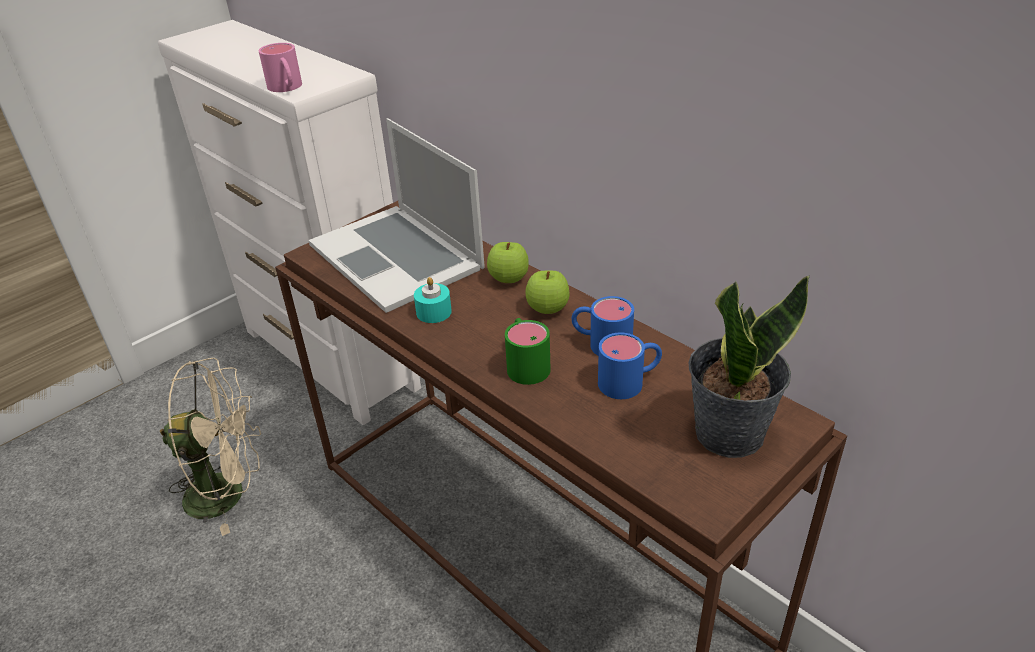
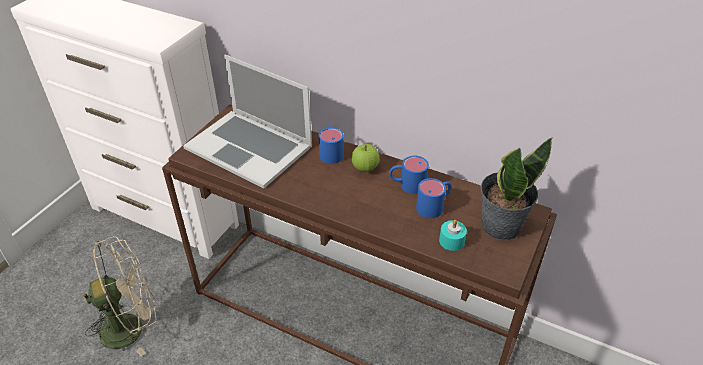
camera: 20 degrees left, 5 degrees up
pink mug [259,43,302,92] -> none
turquoise candle [414,277,452,323] -> turquoise candle moved to [439,220,467,251]
apple [487,242,529,283] -> blue mug [319,126,344,164]
green mug [505,318,551,385] -> none

